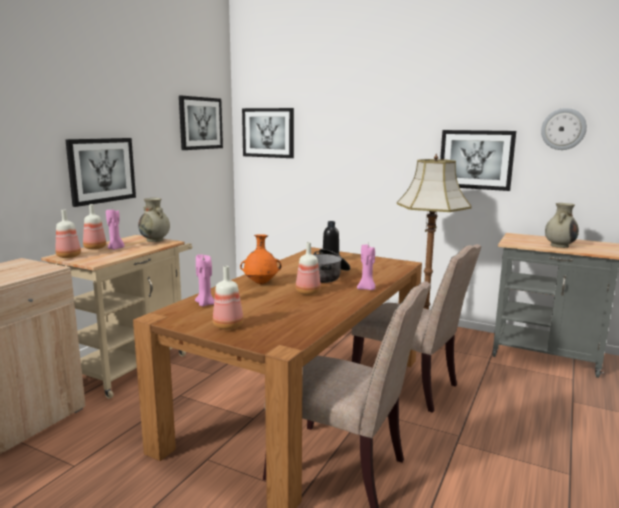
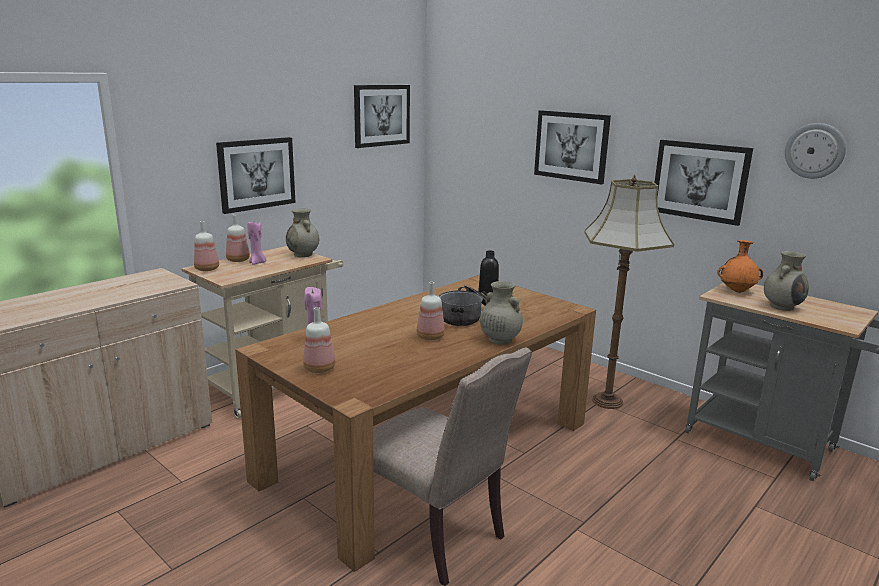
camera: 15 degrees right, 5 degrees up
orange vase [240,234,282,285] -> orange vase moved to [717,240,763,293]
picture [242,108,294,158] -> picture moved to [534,110,611,184]
beige chair [352,244,481,413] -> none
pink candle [357,244,375,290] -> beige vase [480,281,523,345]

